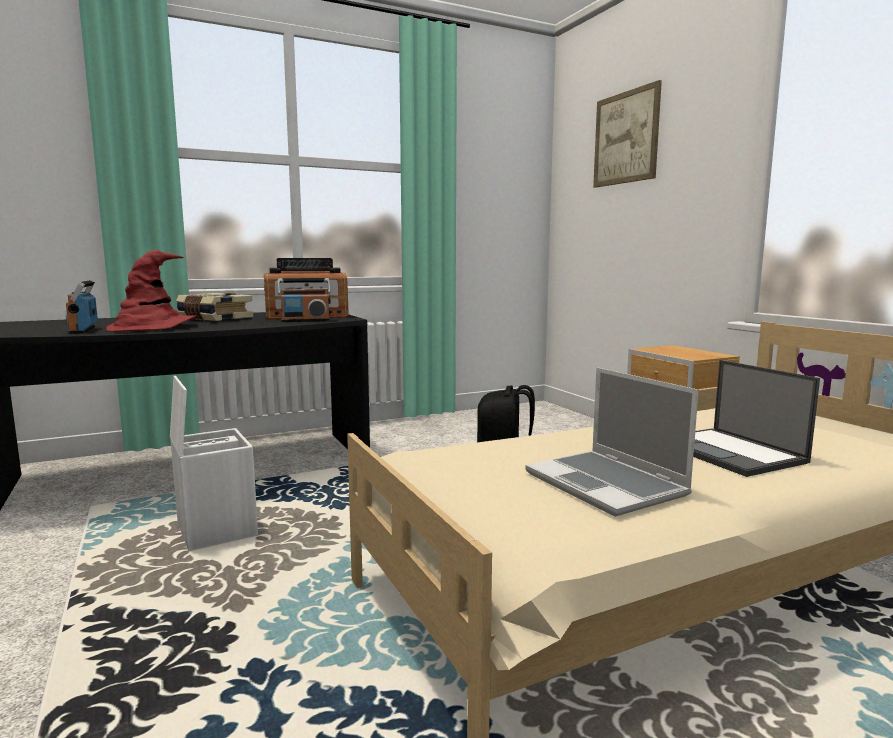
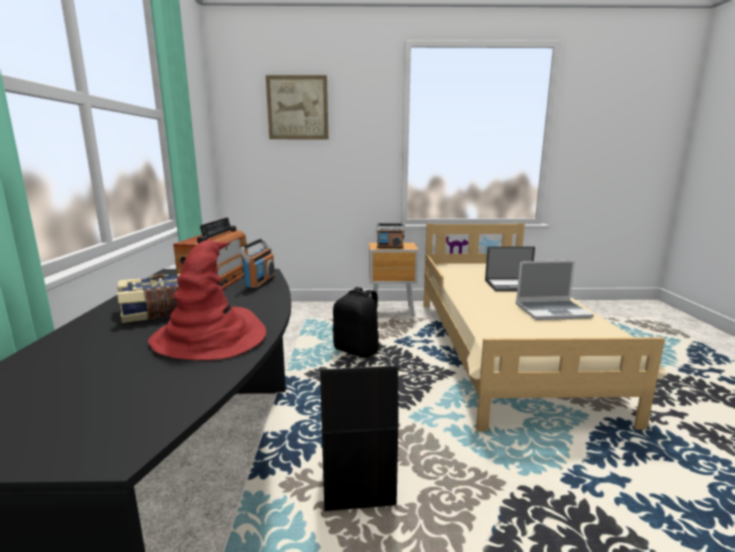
camera: 65 degrees left, 5 degrees up
radio [66,280,98,334] -> radio moved to [376,223,405,248]
white storage box [170,376,258,551] -> black storage box [320,365,398,511]

